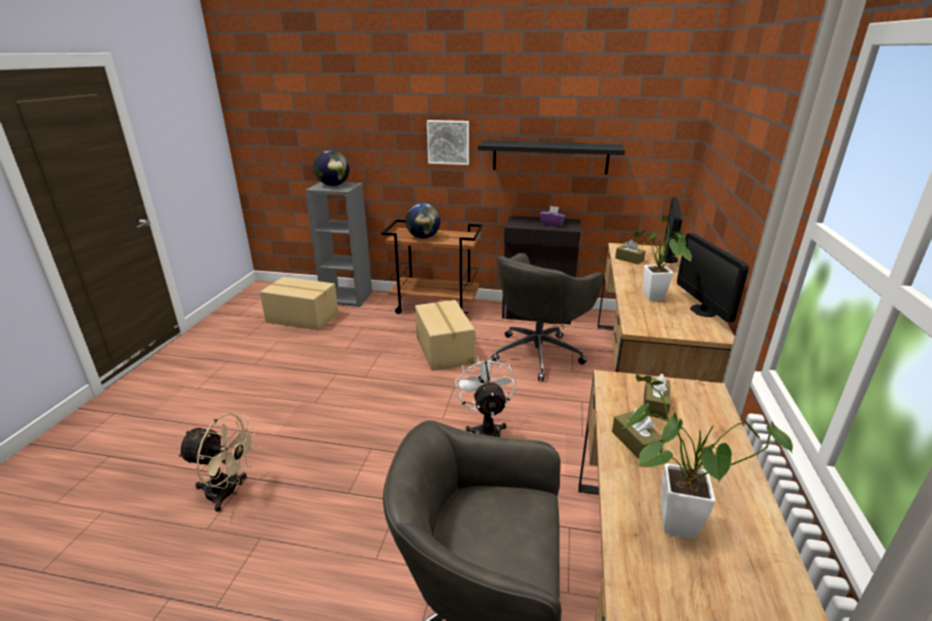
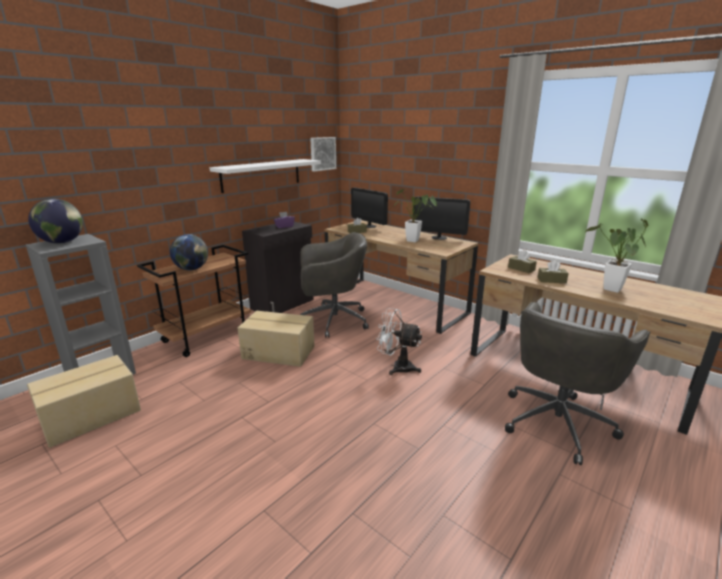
camera: 60 degrees left, 5 degrees down
beige fan [177,413,258,512] -> none
picture [427,120,469,165] -> picture moved to [310,137,336,172]
black shelf [478,140,625,174] -> white shelf [209,159,321,193]
grey office chair [491,253,604,381] -> grey office chair turned 75 degrees counterclockwise [300,232,369,338]

